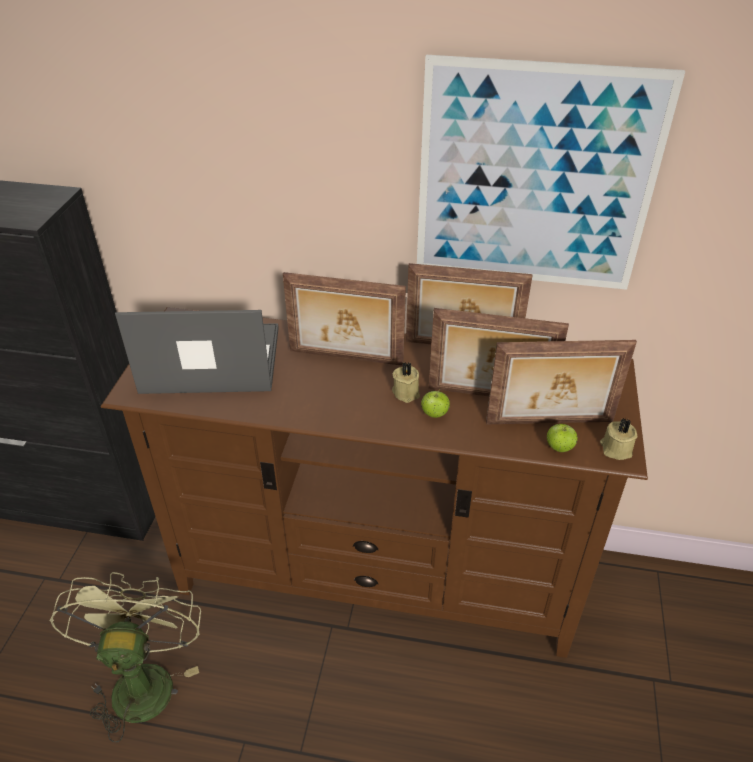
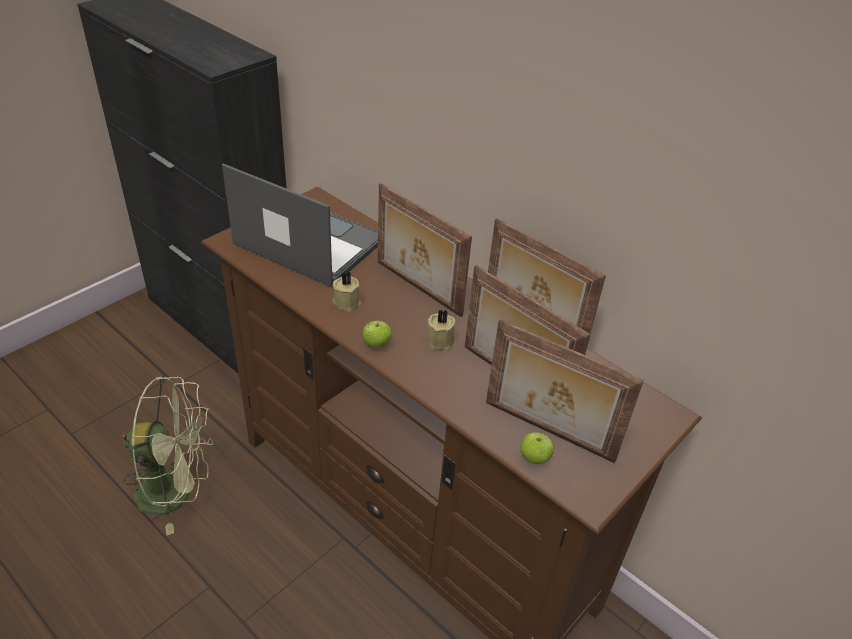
camera: 30 degrees right, 0 degrees up
green fan [50,572,201,742] -> green fan turned 60 degrees clockwise [122,376,213,535]
picture [417,55,685,290] -> none
apple [421,389,450,418] -> apple moved to [362,321,391,348]
beige candle [600,418,637,460] -> beige candle moved to [333,271,361,312]

